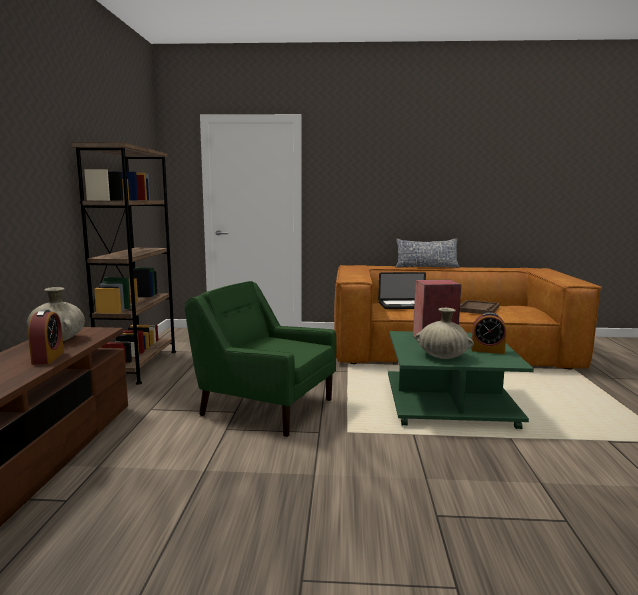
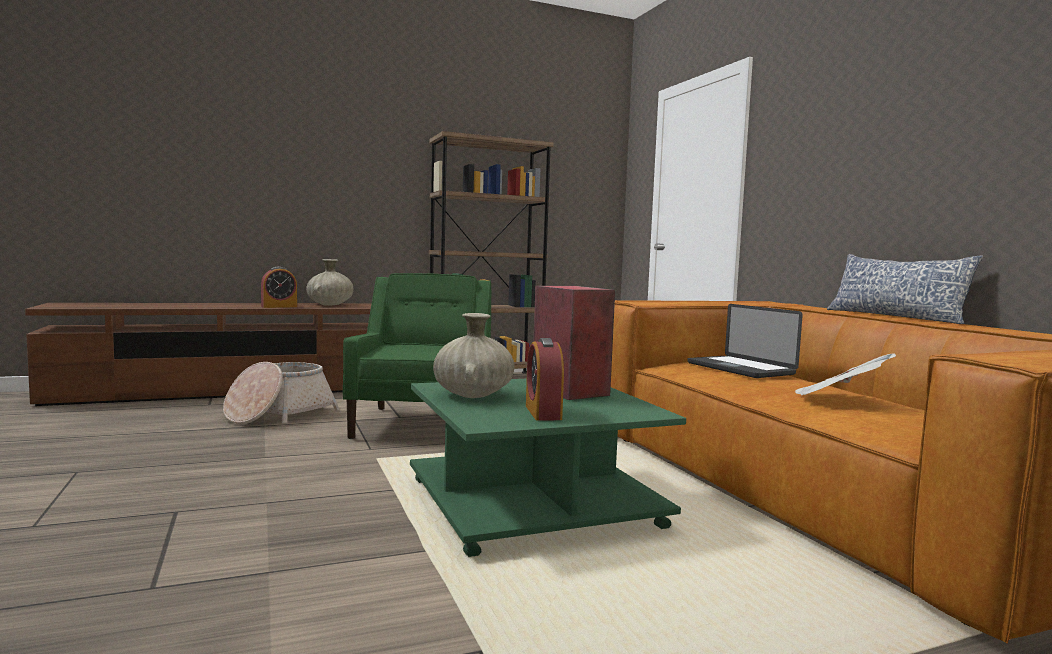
camera: 65 degrees right, 5 degrees down
brown tray [460,300,499,314] -> newspaper [795,354,896,395]
none -> basket [223,362,340,424]

